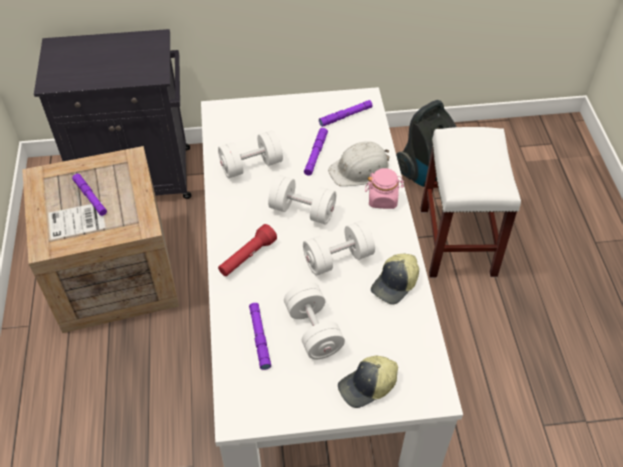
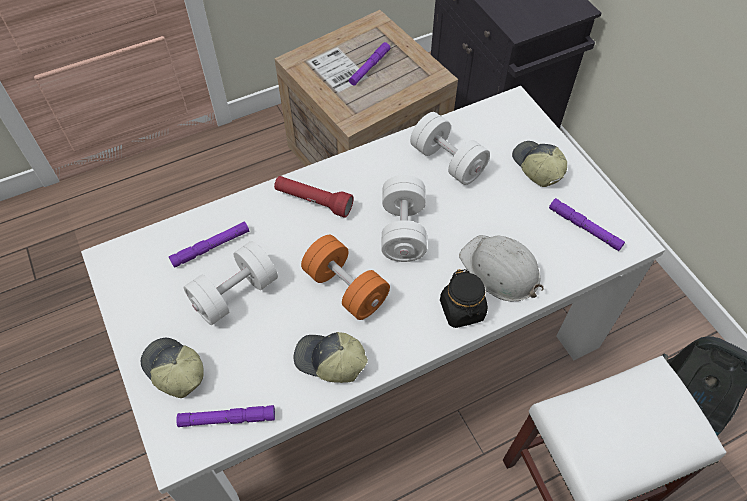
camera: 70 degrees right, 5 degrees up
white dumbbell [303,221,375,276] -> orange dumbbell [301,235,390,320]
purple flashlight [304,128,328,176] -> purple flashlight moved to [176,405,275,427]
pink jar [365,168,404,209] -> black jar [440,269,488,328]
none -> cap [512,141,567,187]

